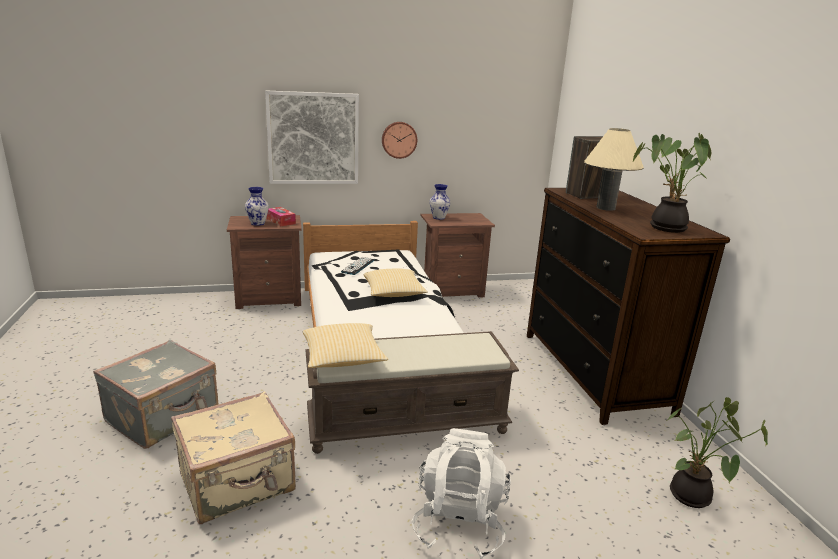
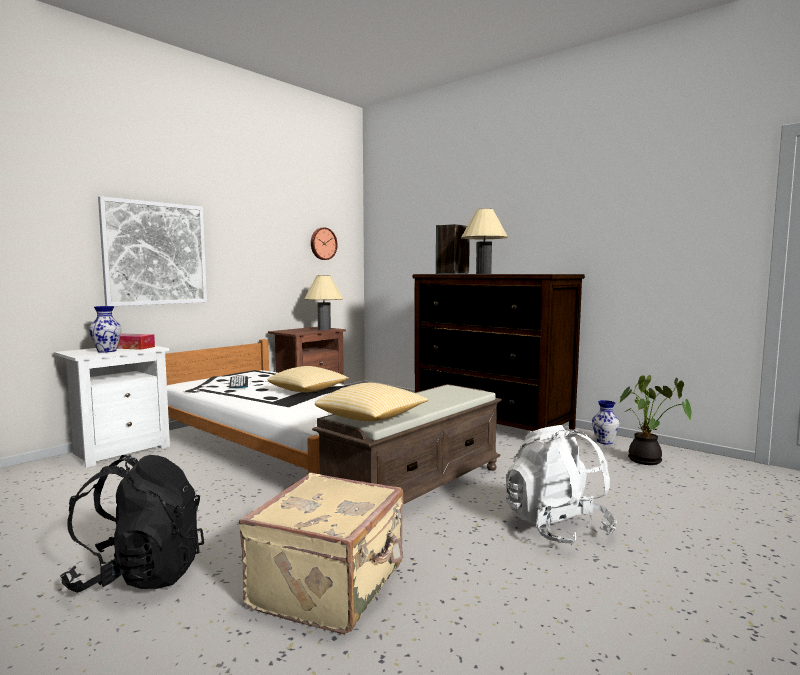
camera: 35 degrees left, 15 degrees down
grey suitcase [93,340,219,449] -> black backpack [60,455,204,593]
brown nightstand [227,215,302,309] -> white nightstand [54,346,170,468]
wall clock [382,122,417,159] -> wall clock moved to [311,228,338,260]
vase [430,184,450,220] -> vase moved to [592,400,620,444]
potted plant [632,133,711,233] -> none
none -> beige table lamp [304,275,343,330]

